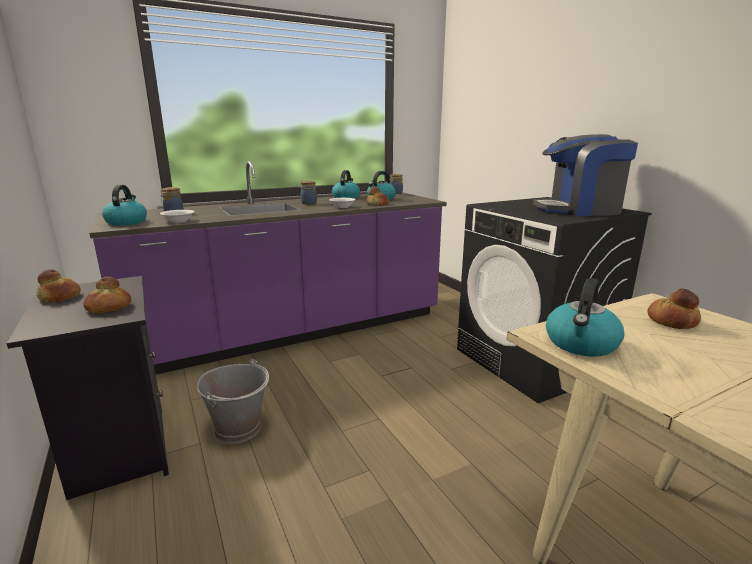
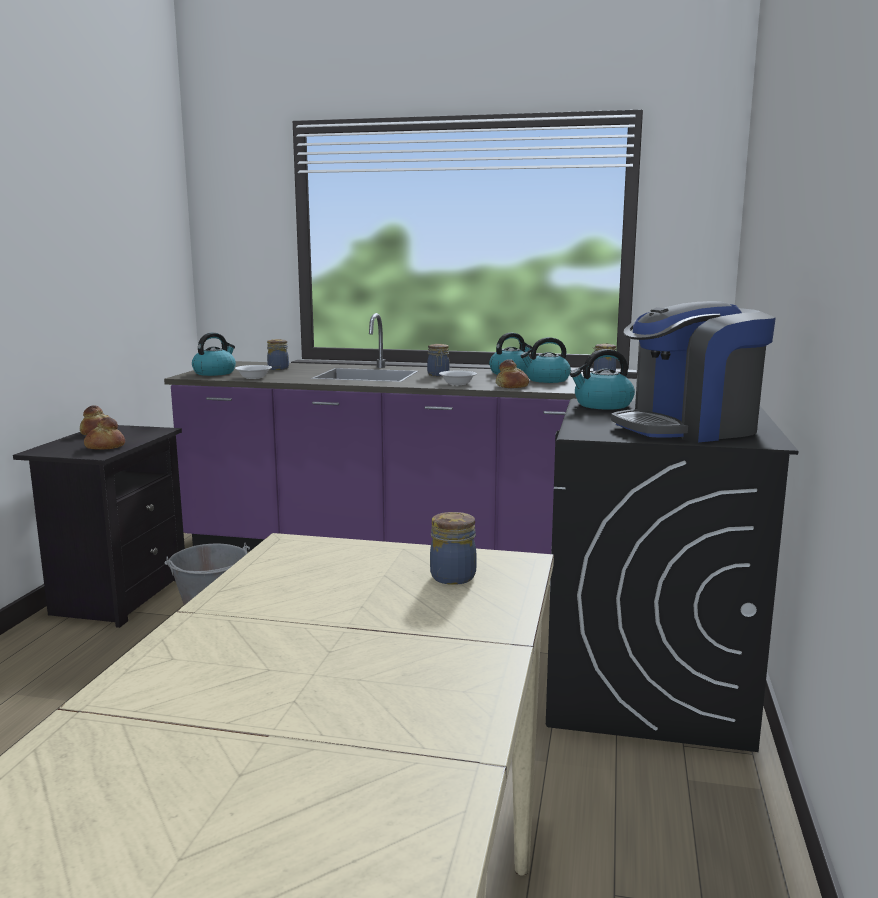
camera: 40 degrees right, 5 degrees down
coffee machine [533,134,638,216] -> coffee machine turned 60 degrees counterclockwise [611,301,776,442]
kettle [546,278,624,357] -> kettle moved to [570,349,635,410]
bread [647,288,701,329] -> jar [430,512,477,585]

